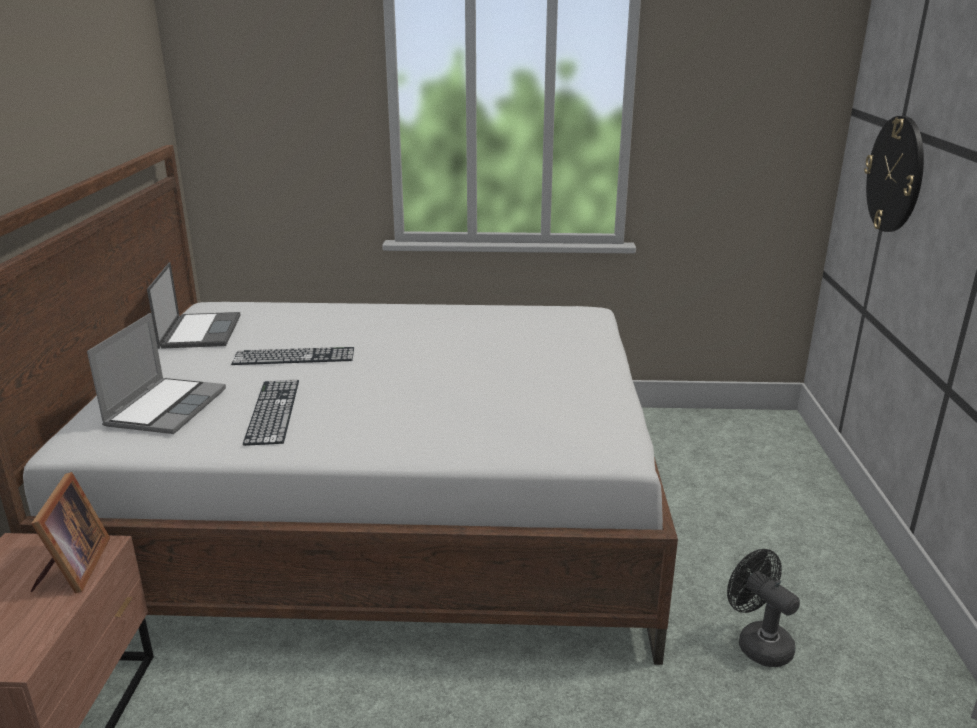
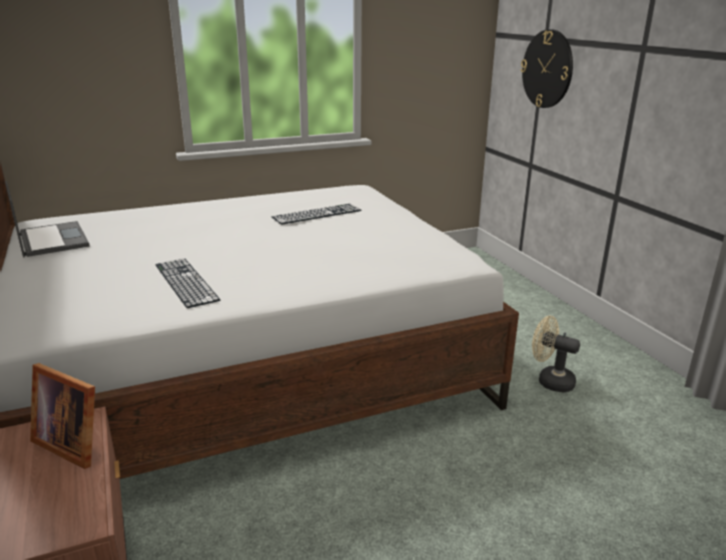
camera: 25 degrees left, 0 degrees up
picture frame [30,472,110,594] -> picture frame turned 150 degrees clockwise [30,363,95,469]
laptop [87,313,226,434] -> none
keyboard [231,347,354,365] -> keyboard moved to [272,204,361,225]
black fan [727,549,800,667] -> beige fan [532,316,580,392]

